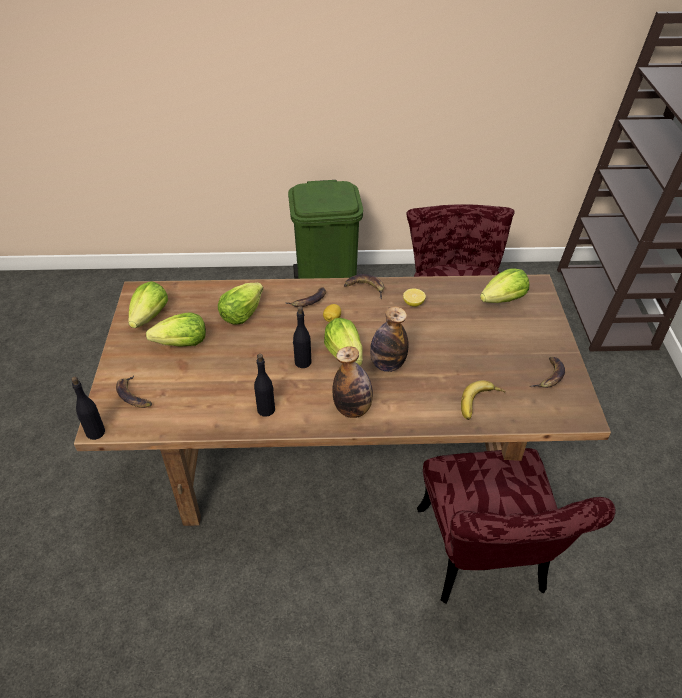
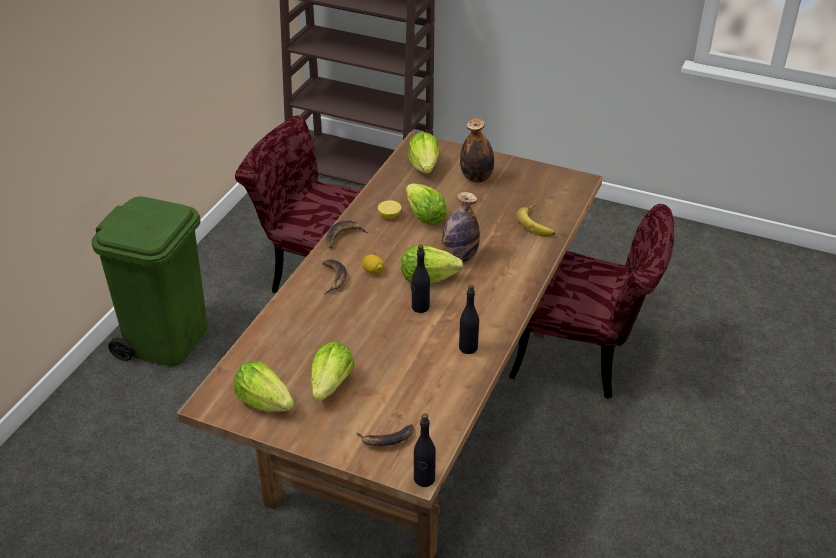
camera: 65 degrees left, 5 degrees down
lettuce [218,283,263,325] -> lettuce moved to [406,183,447,225]
bottle [333,346,373,418] -> bottle moved to [460,118,494,183]
banana [530,357,565,388] -> none

